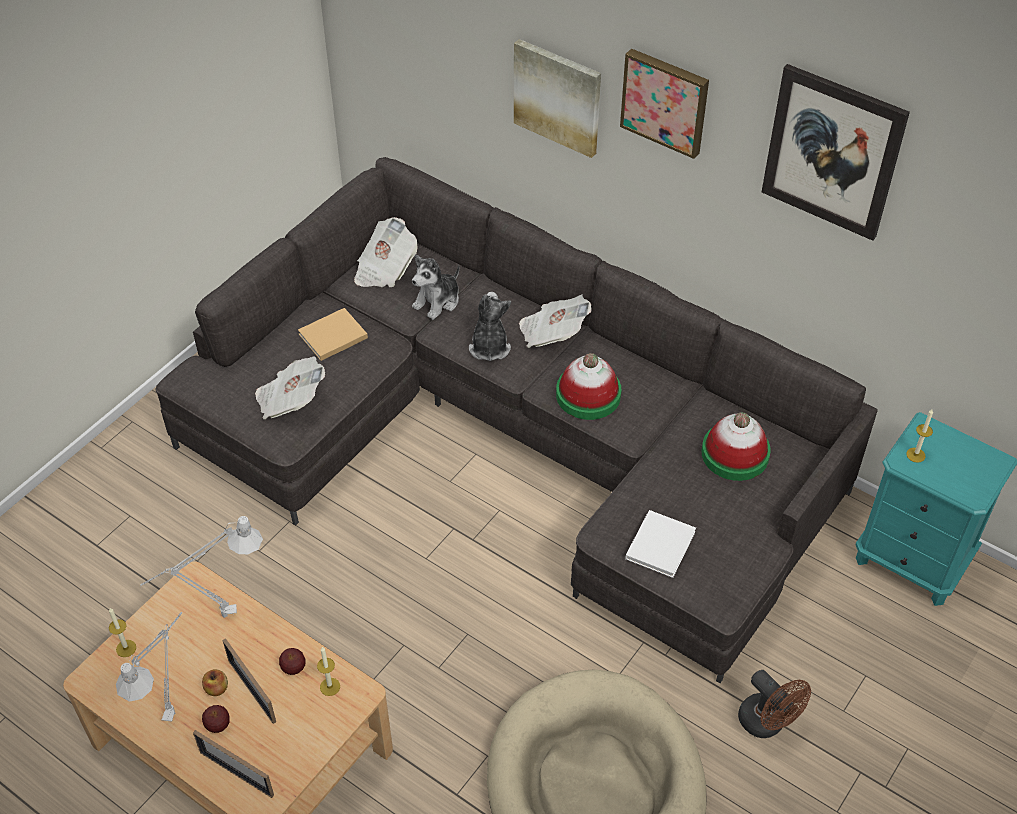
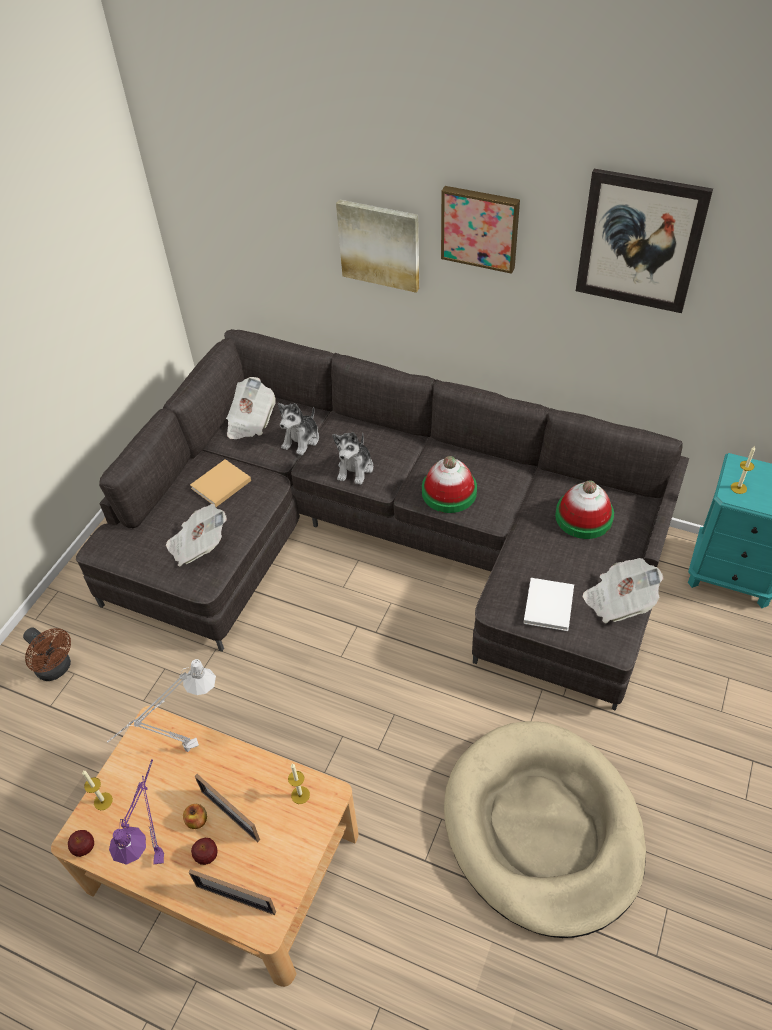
camera: 10 degrees left, 0 degrees up
grey table lamp [116,612,182,721] -> purple table lamp [109,759,164,865]
apple [279,648,305,675] -> apple moved to [68,830,94,857]
plush toy [469,292,511,361] -> plush toy turned 150 degrees counterclockwise [332,432,373,485]
newspaper [519,294,592,348] -> newspaper moved to [583,558,664,623]
brown fan [738,670,811,738] -> brown fan moved to [23,627,71,681]

